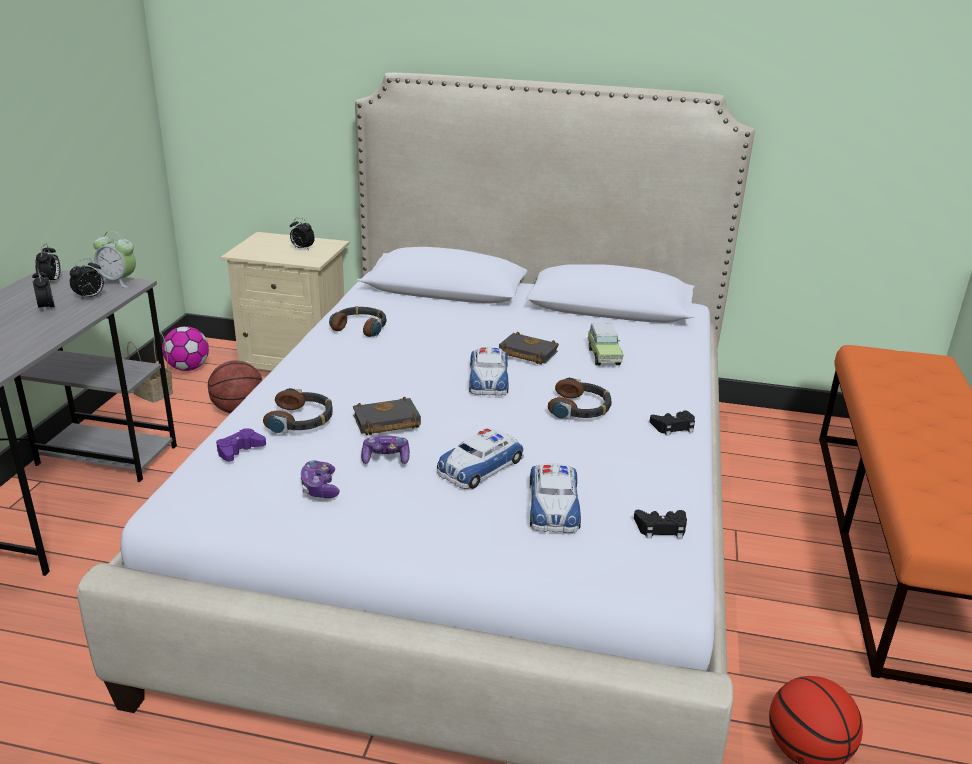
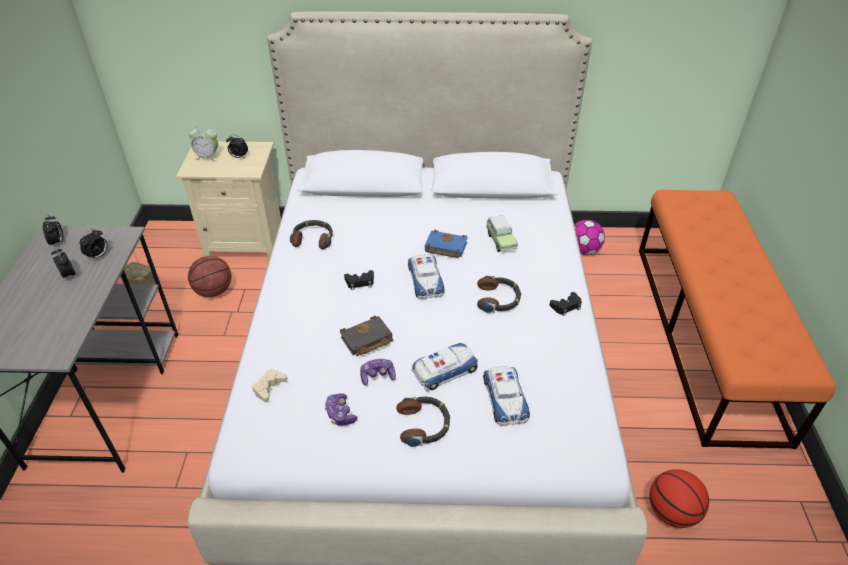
camera: 10 degrees left, 15 degrees up
alarm clock [93,231,136,288] -> alarm clock moved to [189,125,218,161]
football [162,326,209,371] -> football moved to [574,220,605,255]
purple game controller [216,428,266,462] -> beige game controller [252,369,287,402]
headphones [263,388,333,433] -> headphones moved to [396,397,450,447]
toy car [437,428,524,489] -> toy car turned 150 degrees counterclockwise [411,343,478,392]
black book [499,332,559,365] -> blue book [425,230,468,258]
black game controller [634,510,687,539] -> black game controller moved to [344,270,374,290]

